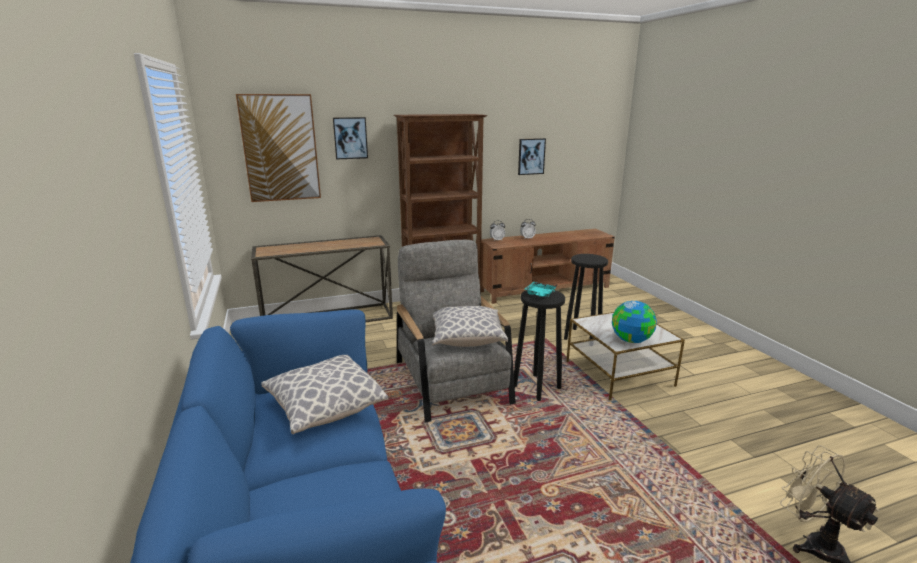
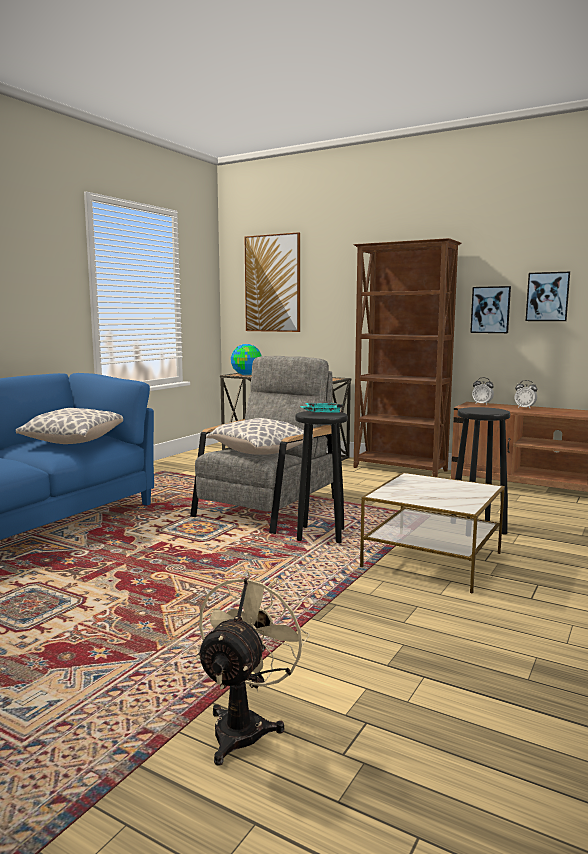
camera: 50 degrees right, 10 degrees down
picture [333,117,368,159] -> picture moved to [470,286,511,333]
globe [612,301,657,343] -> globe moved to [231,344,262,375]

